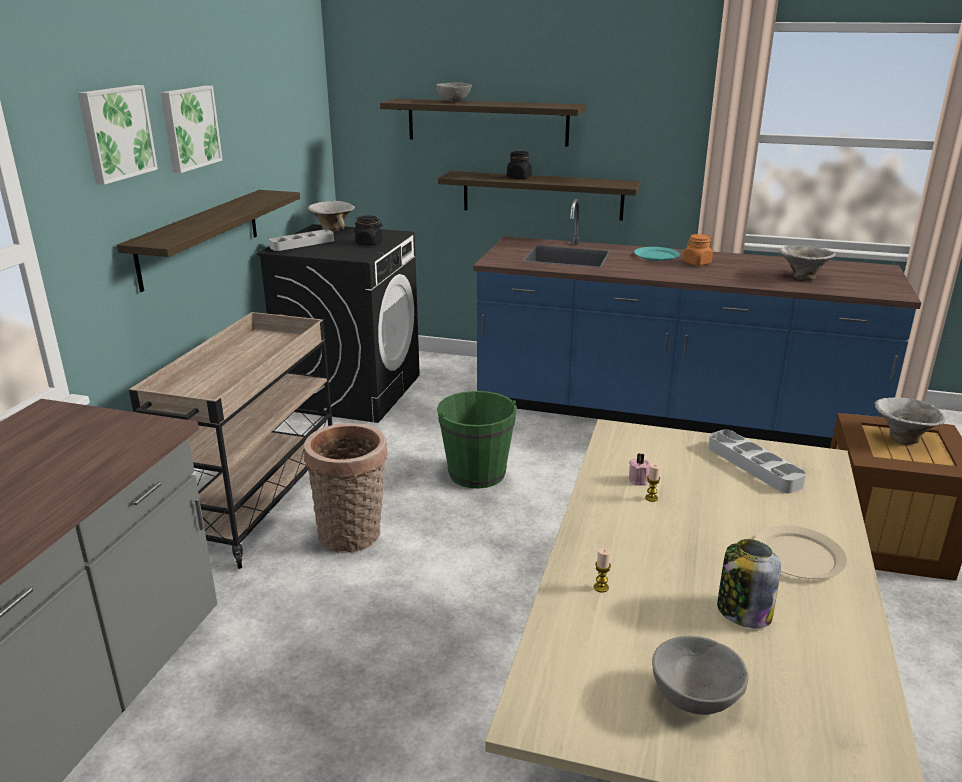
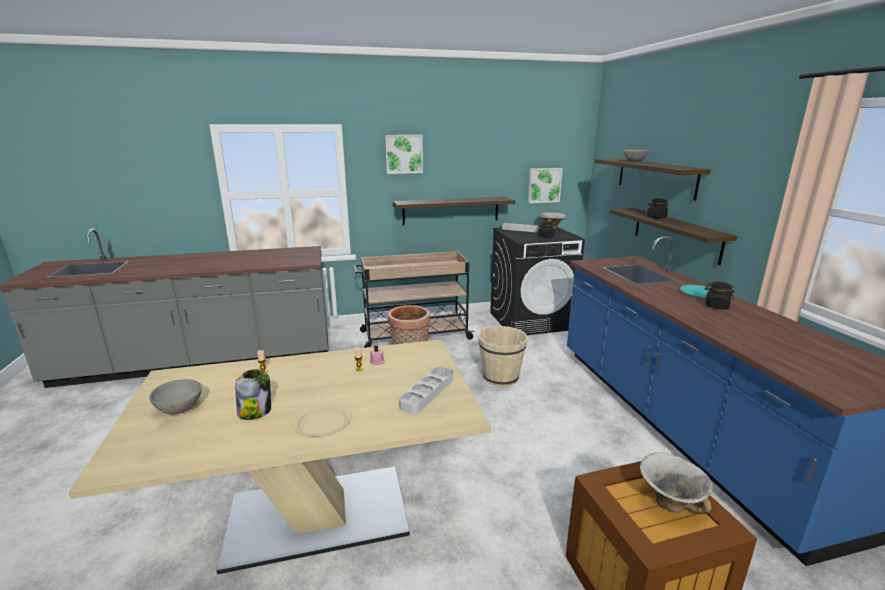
camera: 60 degrees right, 5 degrees down
picture [160,86,223,173] -> picture moved to [528,168,563,203]
green bucket [437,391,517,489] -> beige bucket [478,326,528,387]
orange jar [683,234,713,265] -> black jar [705,282,735,309]
bowl [779,245,836,280] -> none

